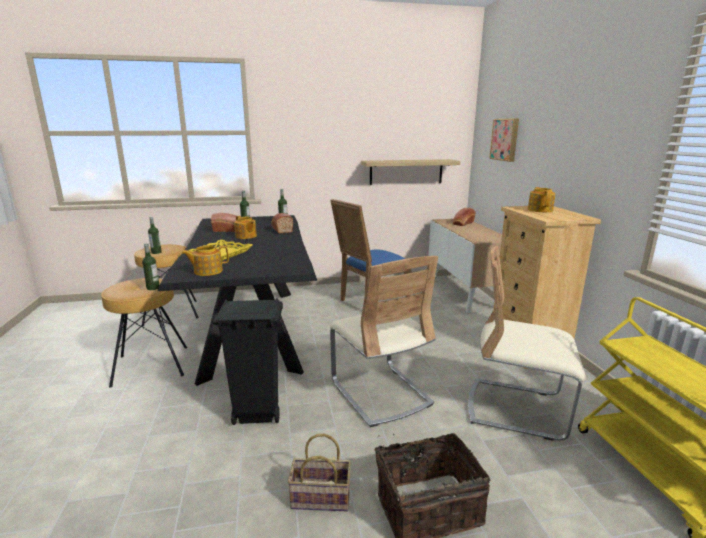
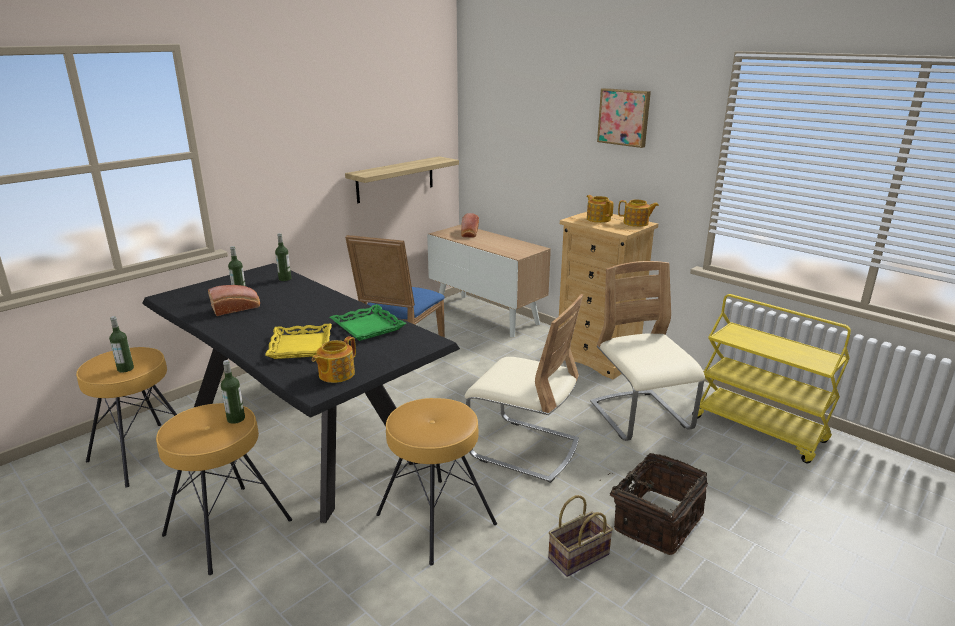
camera: 35 degrees left, 5 degrees up
black trash can [213,298,283,425] -> brown stool [376,398,497,566]
teapot [234,216,257,239] -> teapot moved to [618,200,659,227]
bread [271,213,293,233] -> none
beige chair [468,246,586,441] -> beige chair turned 90 degrees clockwise [590,261,705,441]
picture [489,118,519,162] -> picture moved to [597,88,651,148]
none -> green tray [330,304,407,341]

